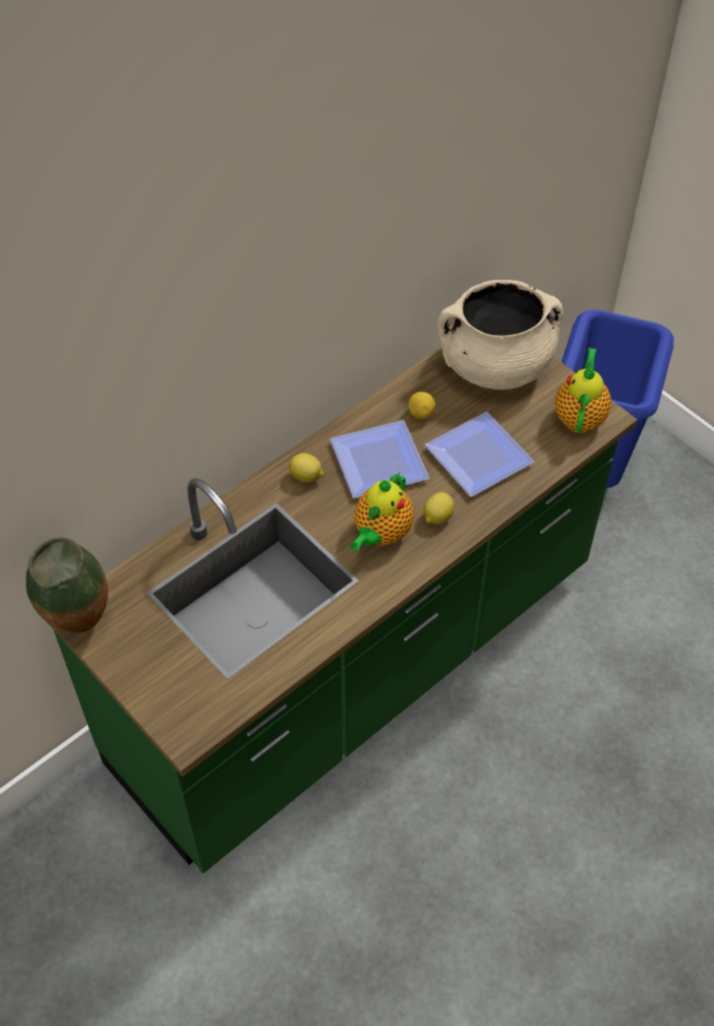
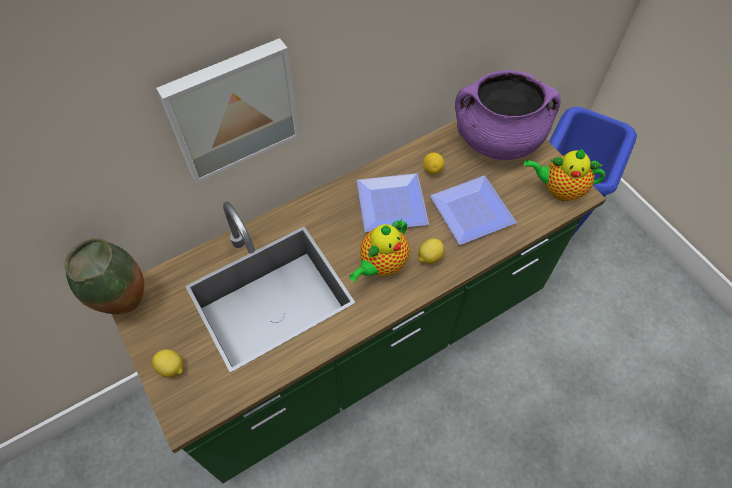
camera: 10 degrees right, 5 degrees up
lemon [289,453,324,482] -> lemon moved to [152,349,183,378]
beige cooking pot [437,280,563,390] -> purple cooking pot [455,70,561,160]
teapot [555,348,611,433] -> teapot turned 105 degrees counterclockwise [524,149,605,201]
none -> picture [156,38,300,183]

